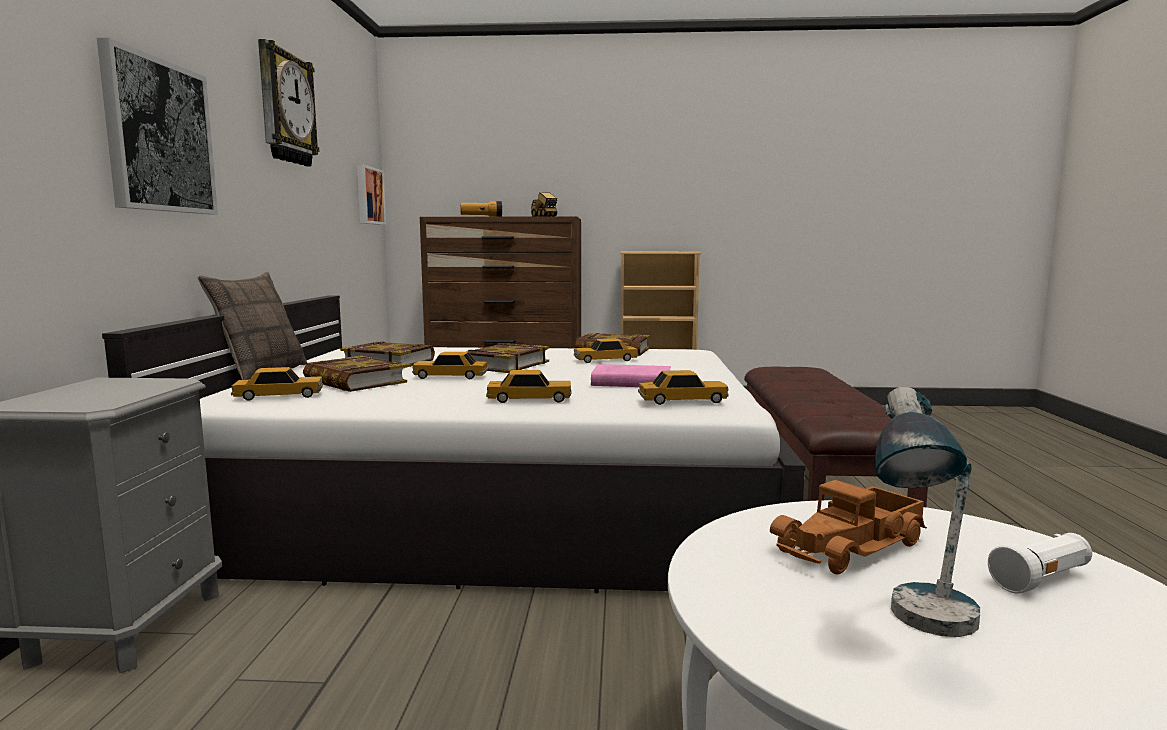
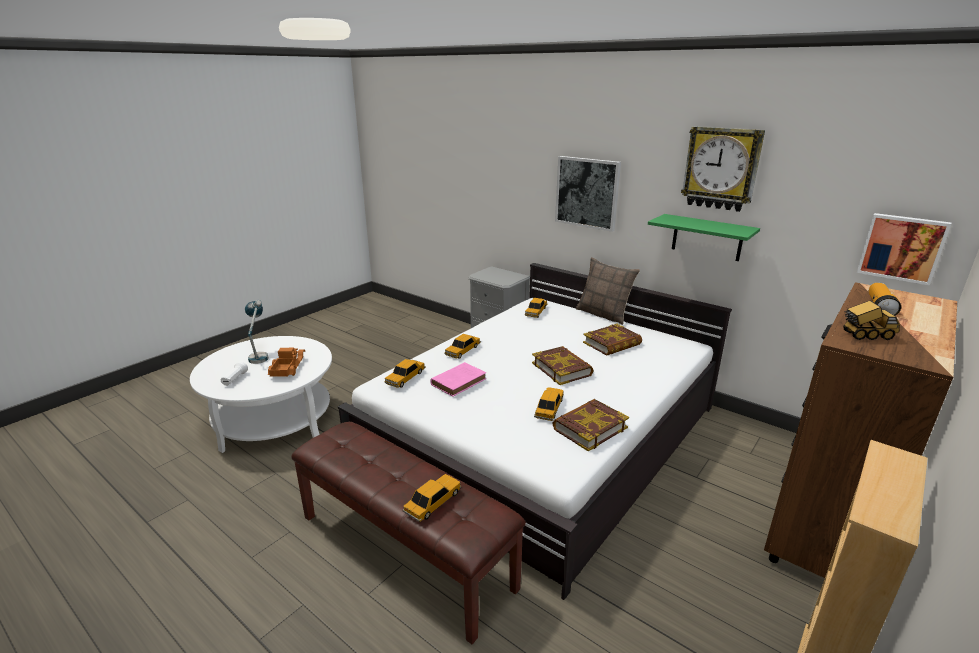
camera: 125 degrees right, 15 degrees up
book [303,356,407,392] -> none
toy car [412,352,488,379] -> toy car moved to [402,474,461,522]
none -> green shelf [648,214,760,261]

